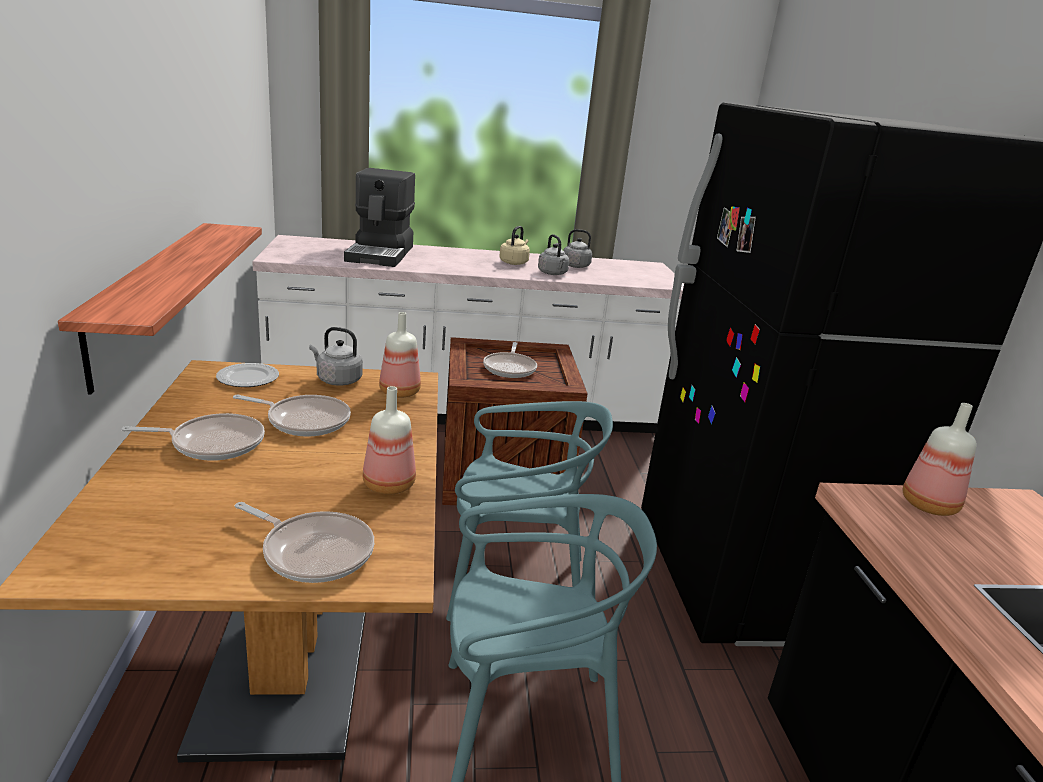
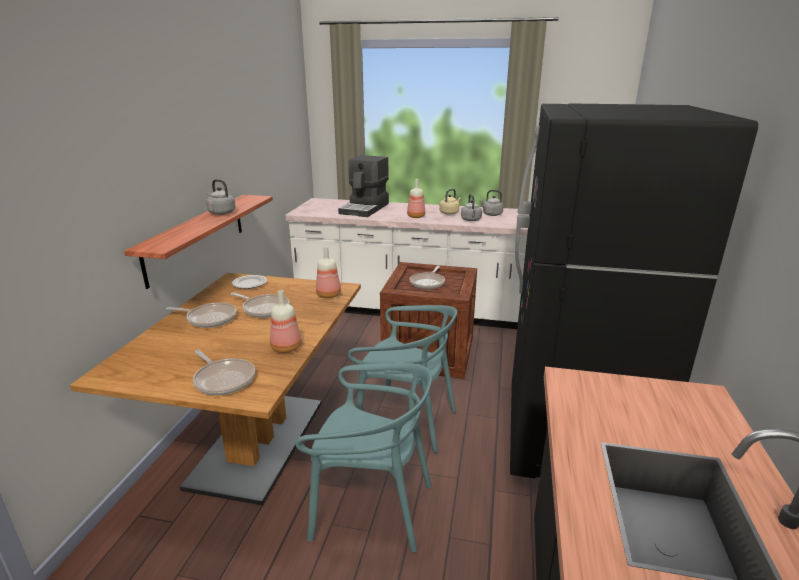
camera: 20 degrees right, 0 degrees up
grey kettle [309,327,363,385] -> grey kettle moved to [206,179,236,215]
bottle [903,403,977,516] -> bottle moved to [407,179,425,218]

